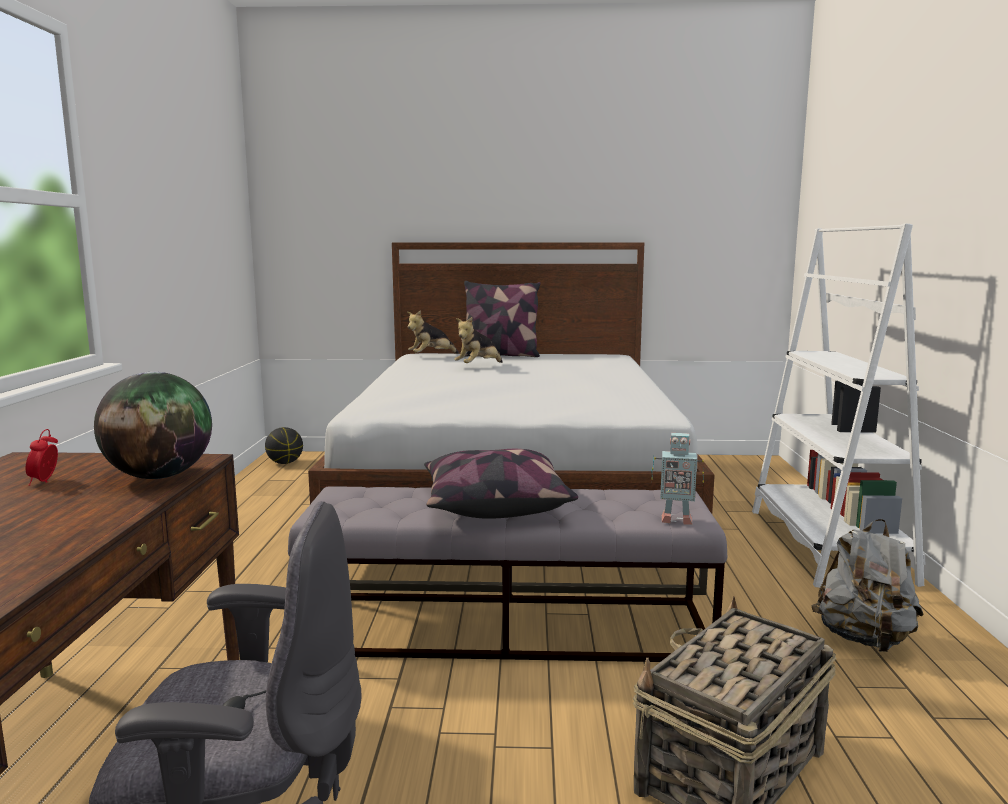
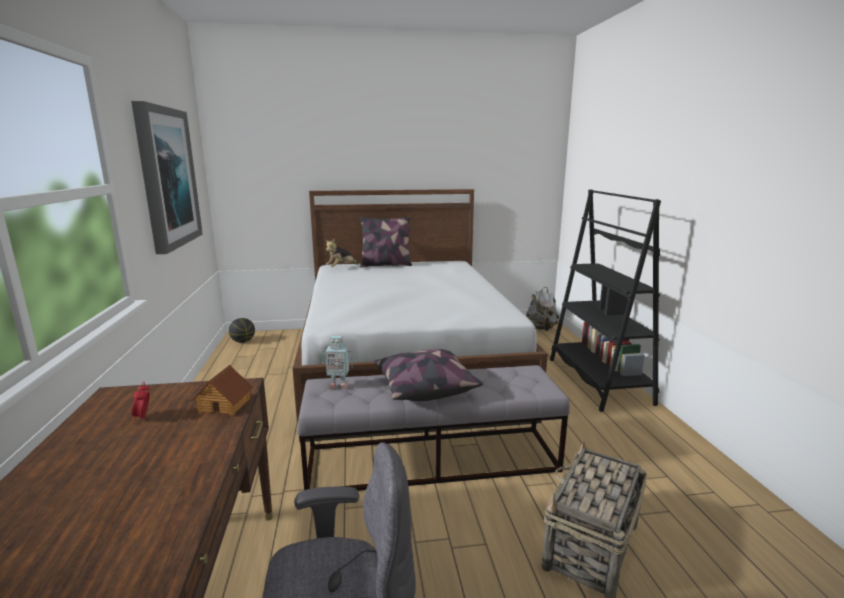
camera: 10 degrees left, 5 degrees up
globe [94,372,212,479] -> toy house [191,365,254,416]
plush toy [454,317,503,363] -> none
toy robot [651,433,704,525] -> toy robot moved to [322,335,353,389]
white bookcase [752,223,925,588] -> black bookcase [550,189,661,412]
grey backpack [811,519,923,652] -> grey backpack moved to [526,287,559,331]
none -> picture [131,101,203,254]

